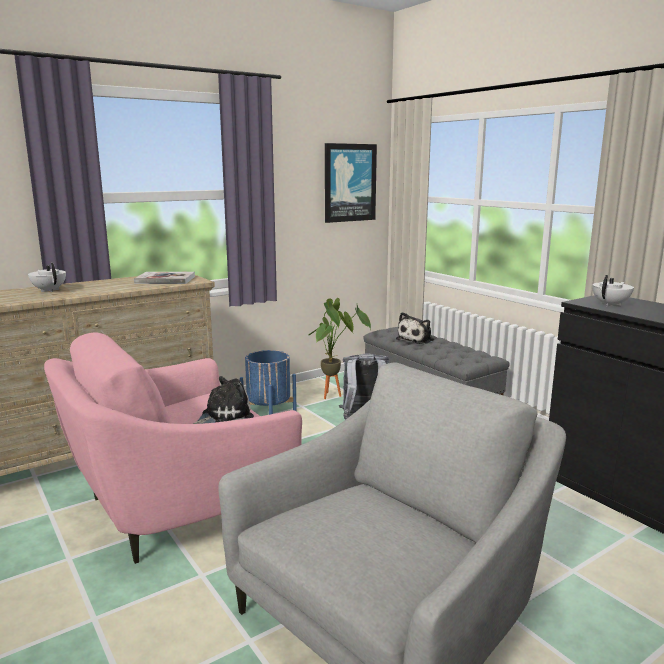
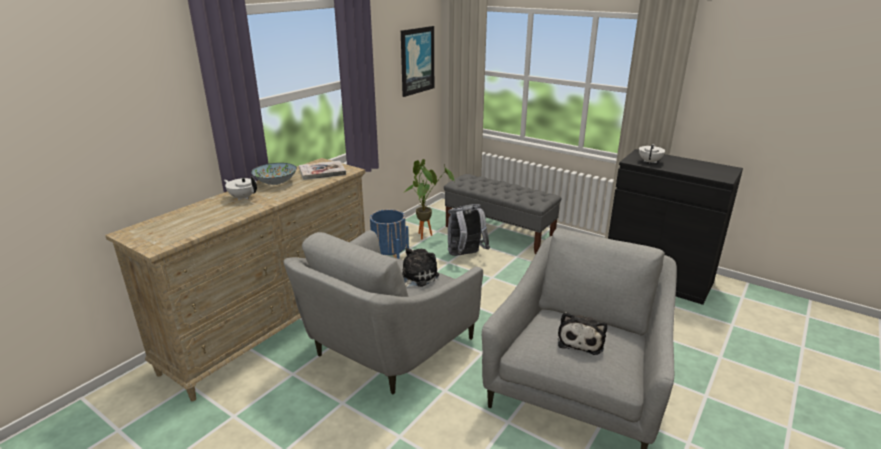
camera: 20 degrees left, 10 degrees up
pink armchair [44,332,302,564] -> grey armchair [283,230,483,395]
plush toy [396,312,434,344] -> plush toy moved to [558,312,607,355]
none -> bowl [251,163,297,185]

